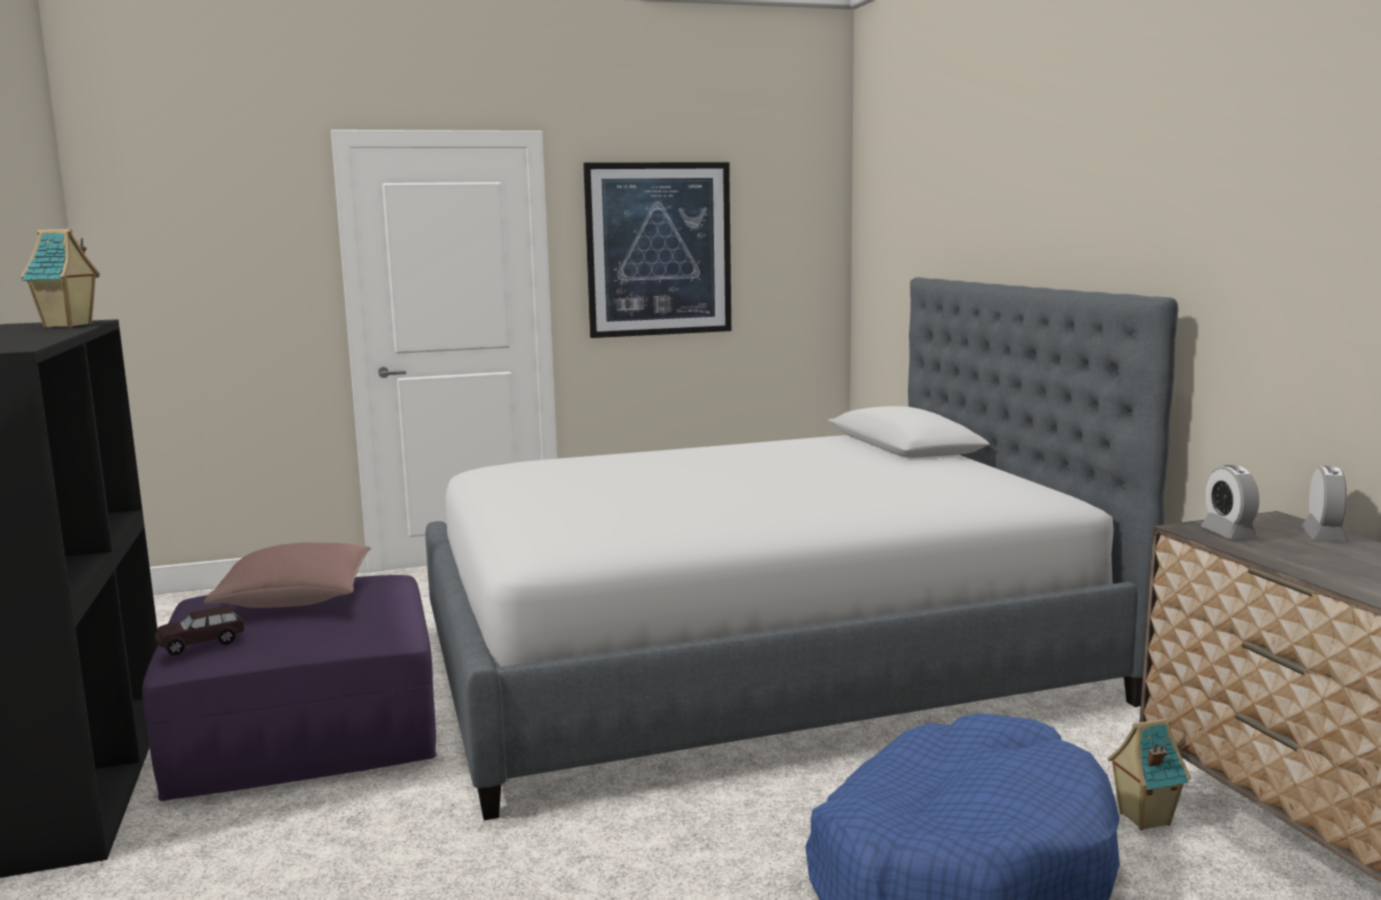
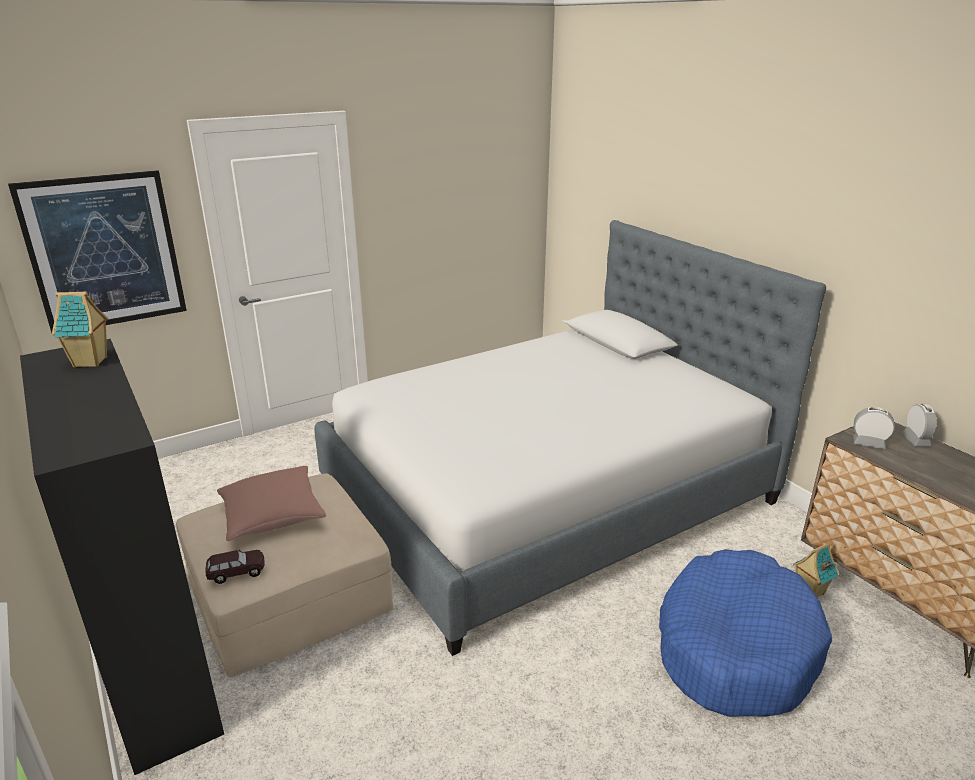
camera: 15 degrees left, 15 degrees up
purple ottoman [142,575,436,801] -> beige ottoman [176,473,394,677]
brown toy car [155,606,244,656] -> brown toy car turned 150 degrees counterclockwise [206,550,265,584]
picture [583,162,731,338] -> picture moved to [8,170,187,333]
alarm clock [1201,465,1259,539] -> alarm clock turned 135 degrees clockwise [854,407,895,449]

